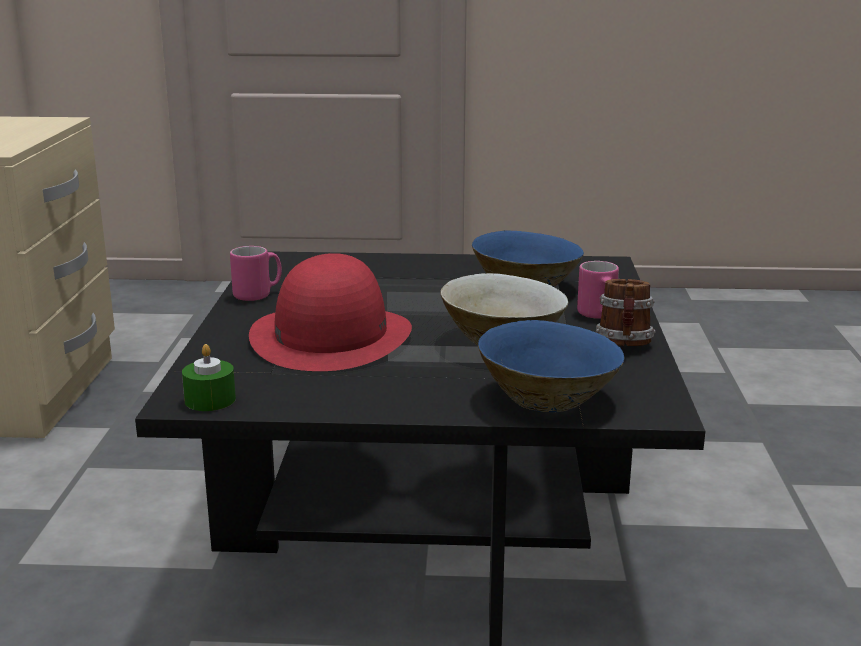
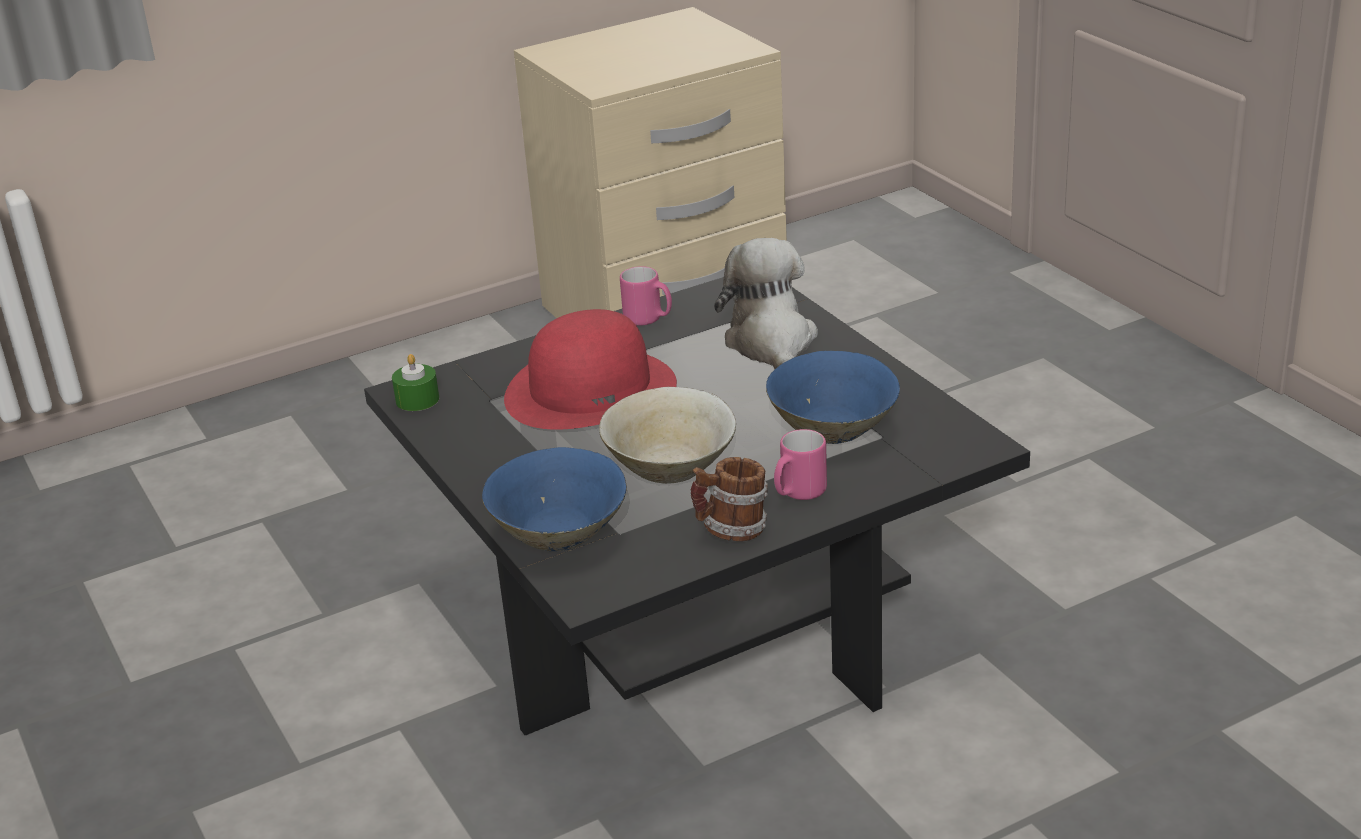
camera: 60 degrees right, 10 degrees up
none -> plush toy [714,238,818,369]

